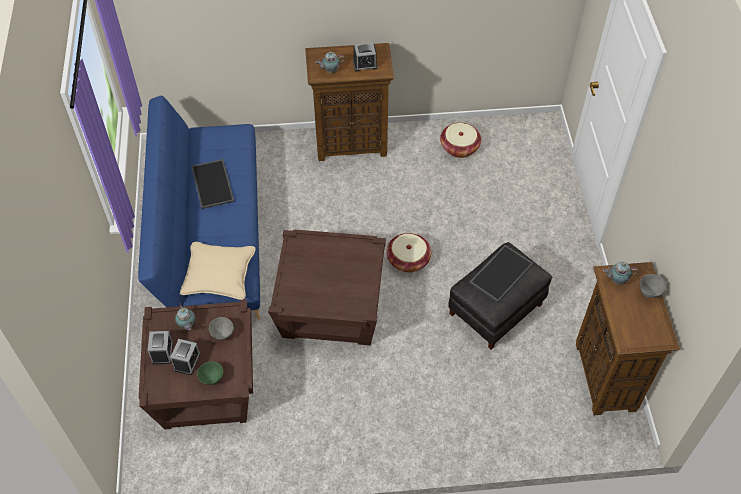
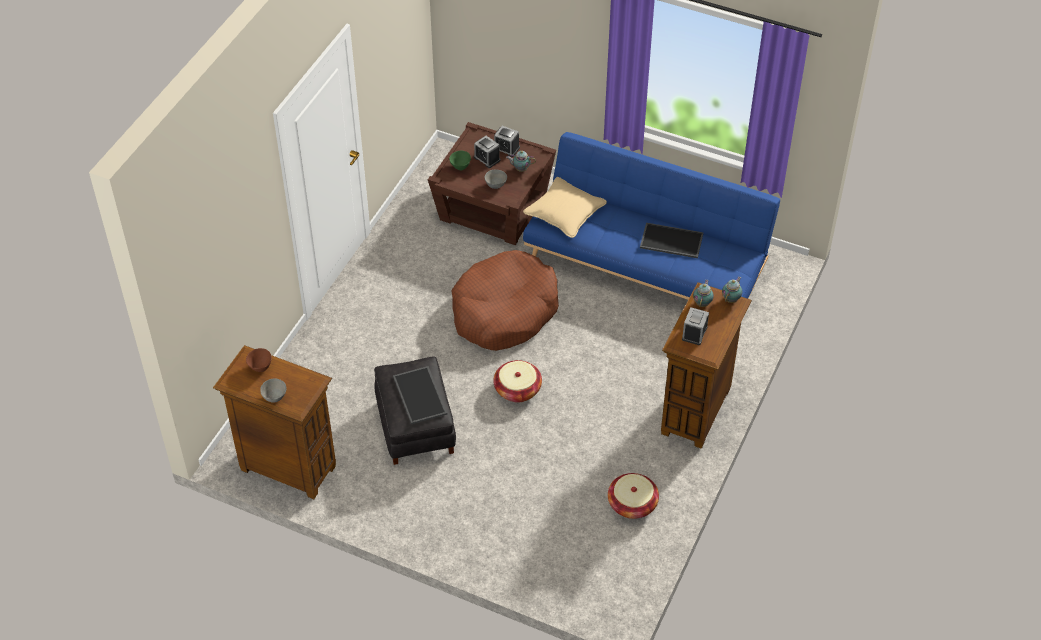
camera: 120 degrees right, 5 degrees down
brown side table [268,229,386,345] -> brown dog bed [452,250,559,351]
teapot [603,262,639,285] -> teapot moved to [722,277,742,303]
none -> brown bowl [246,348,272,372]

